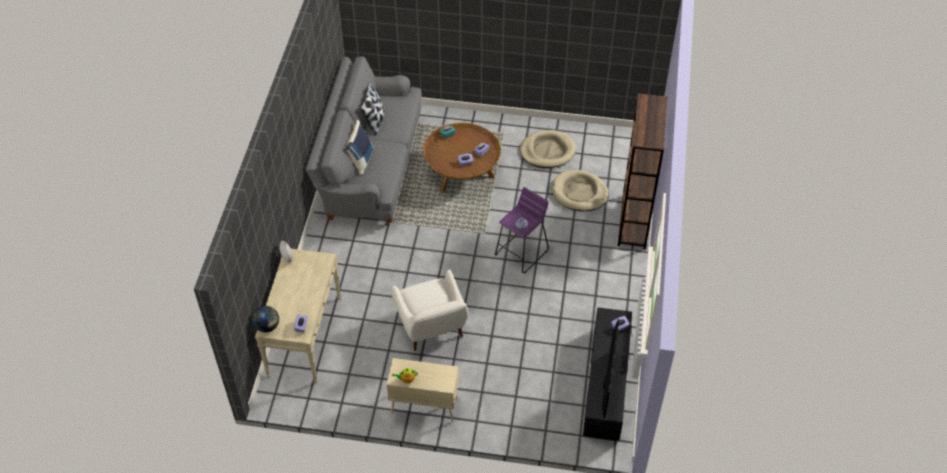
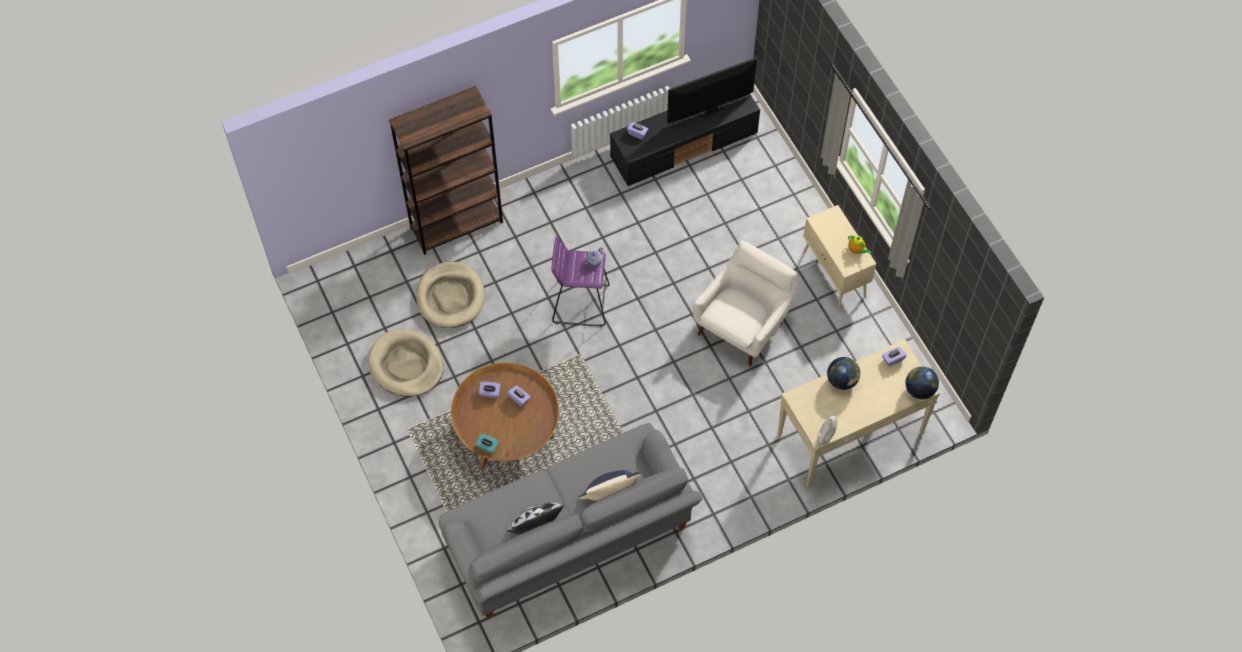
camera: 125 degrees left, 10 degrees up
none -> globe [827,357,860,390]

